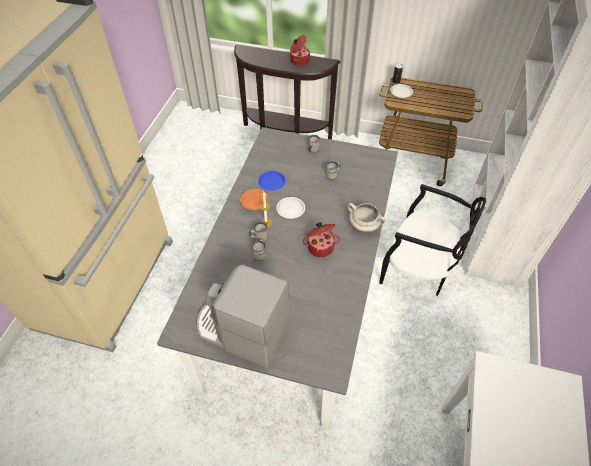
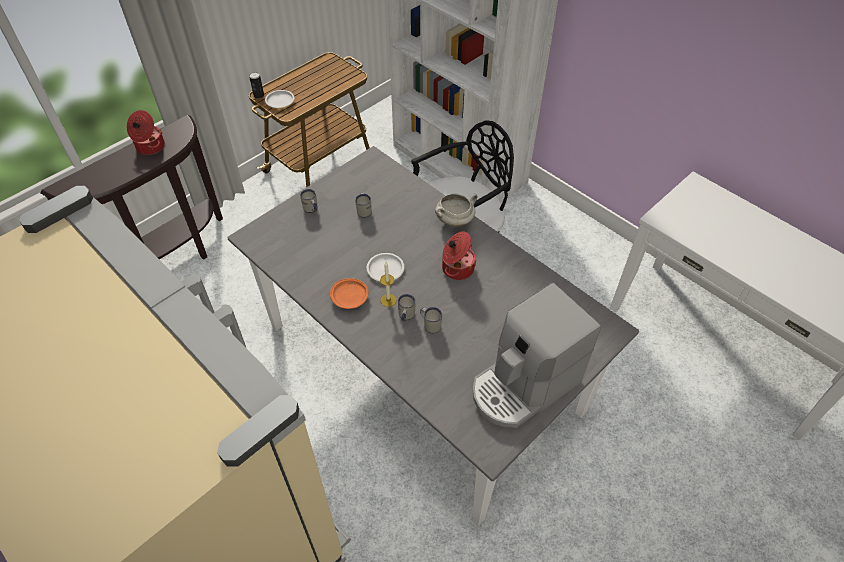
camera: 60 degrees left, 0 degrees up
blue plate [258,171,286,191] -> none

